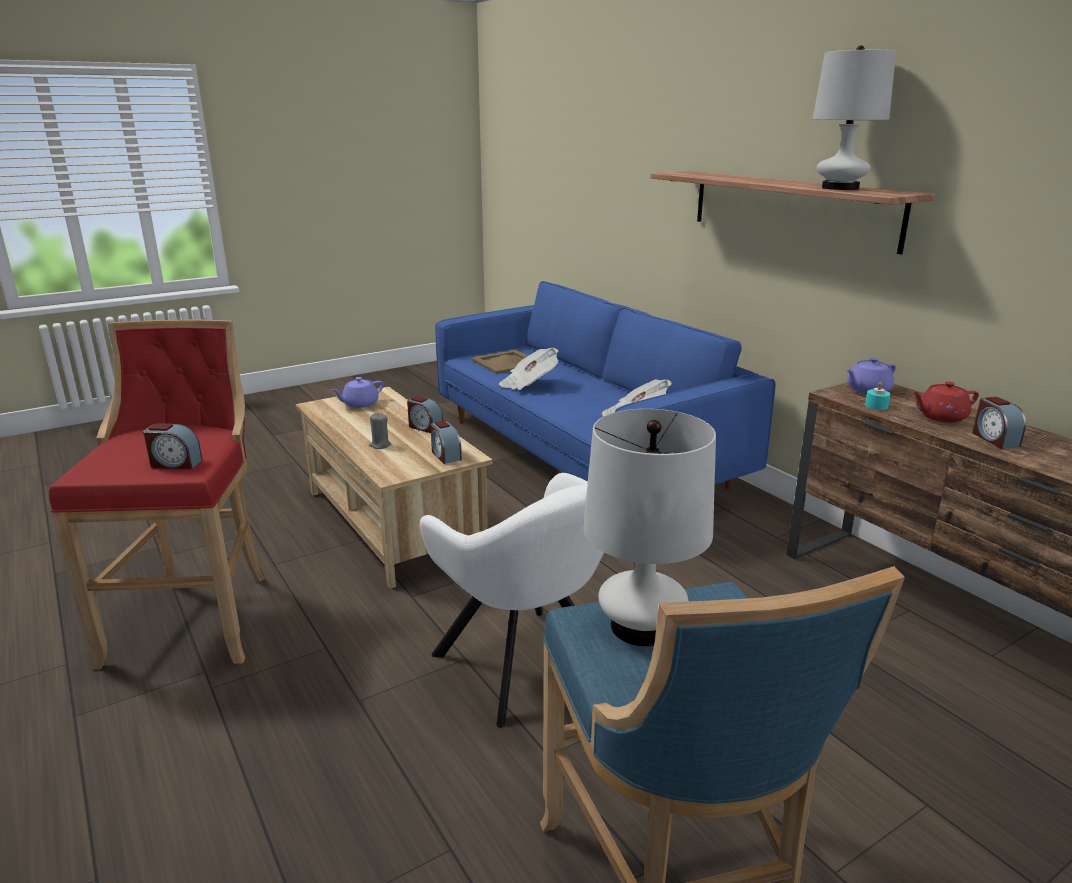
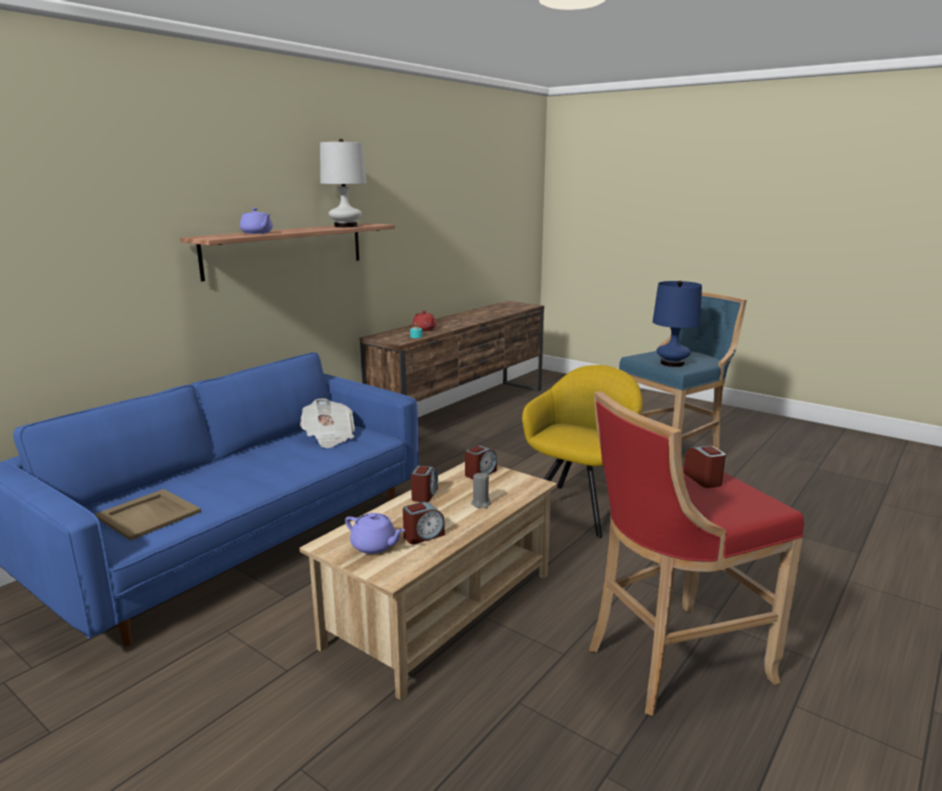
camera: 110 degrees left, 5 degrees down
white armchair [419,473,604,728] -> yellow armchair [522,365,643,538]
newspaper [499,348,559,390] -> none
white table lamp [583,409,716,646] -> blue table lamp [653,281,702,367]
purple teapot [846,357,896,394] -> purple teapot moved to [240,208,273,234]
alarm clock [972,397,1026,448] -> alarm clock moved to [403,502,445,544]

